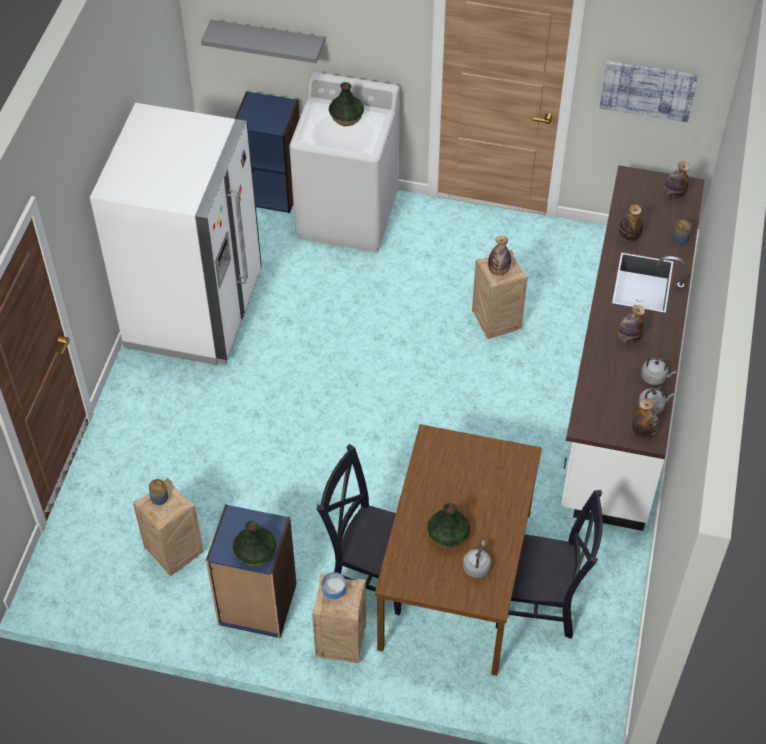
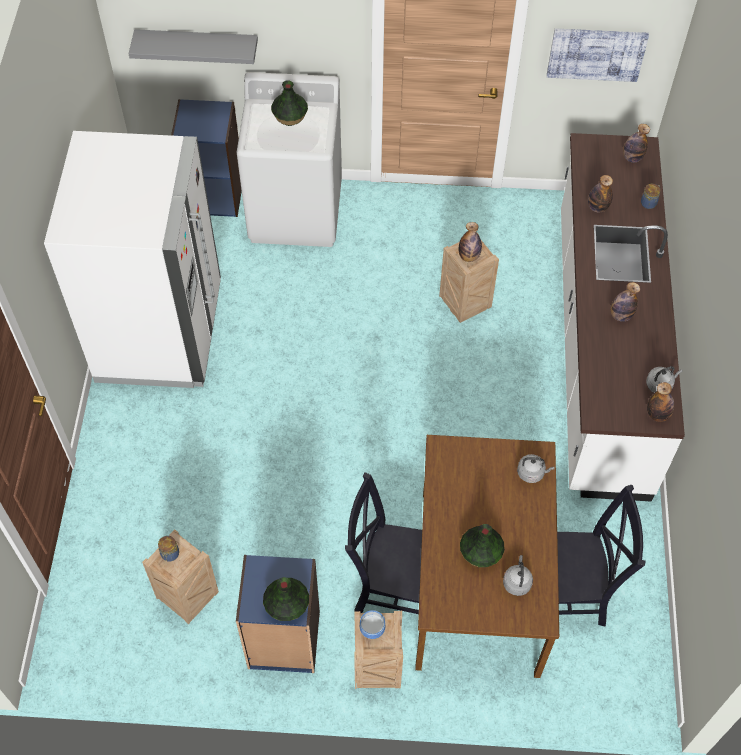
camera: 10 degrees left, 5 degrees up
grey kettle [641,357,676,385] -> grey kettle moved to [517,454,555,483]

